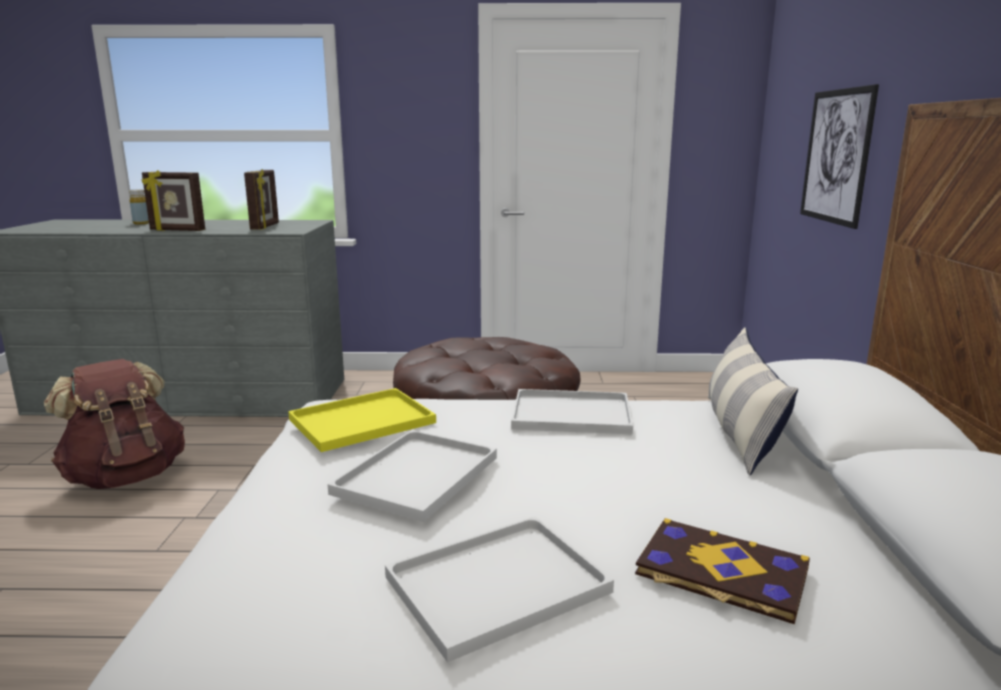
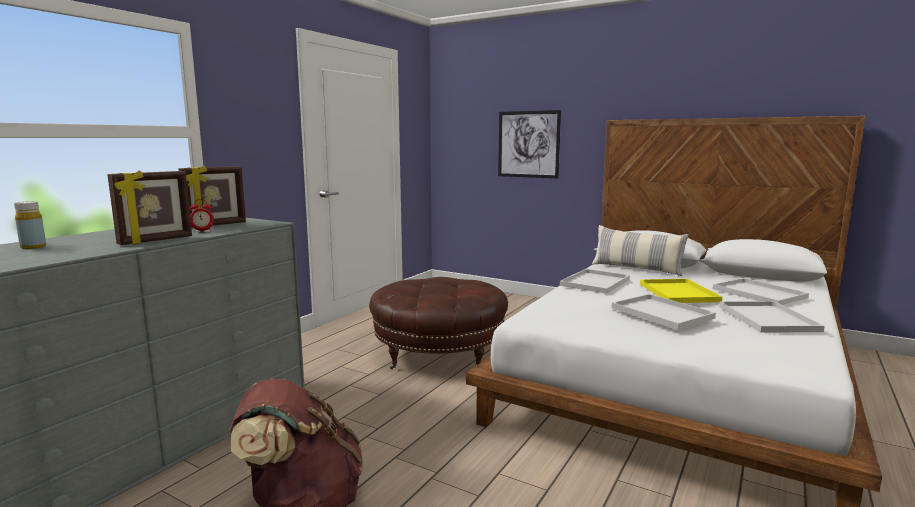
camera: 60 degrees left, 5 degrees down
picture frame [244,169,279,230] -> picture frame turned 105 degrees clockwise [179,165,246,228]
yellow tray [288,388,436,452] -> yellow tray moved to [640,279,722,303]
book [635,518,810,624] -> white tray [713,278,809,305]
none -> alarm clock [189,199,214,232]

